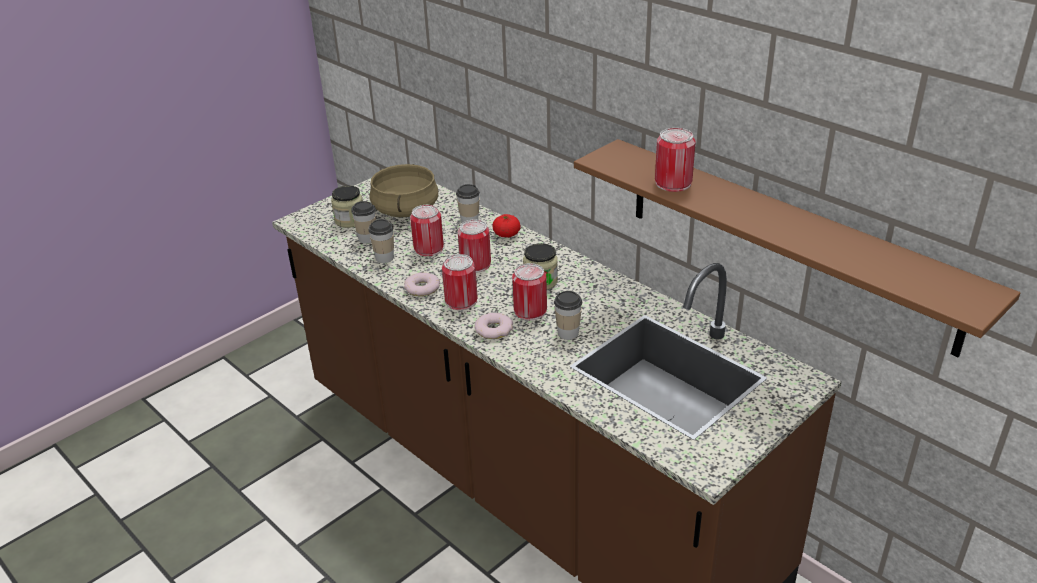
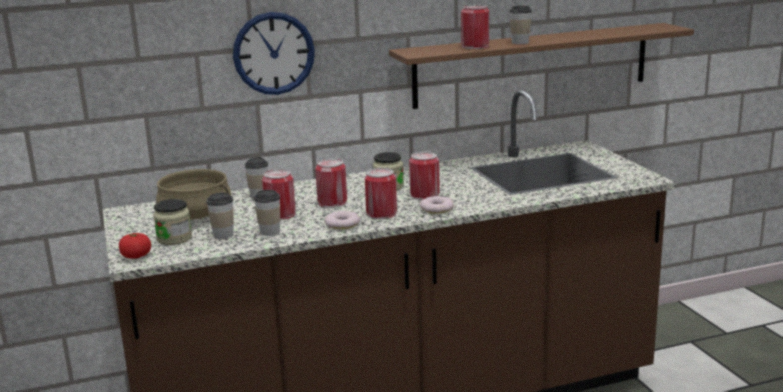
camera: 65 degrees left, 15 degrees down
tomato [493,214,520,238] -> tomato moved to [119,233,151,259]
cup [554,291,582,340] -> cup moved to [510,6,532,44]
none -> wall clock [233,12,315,95]

